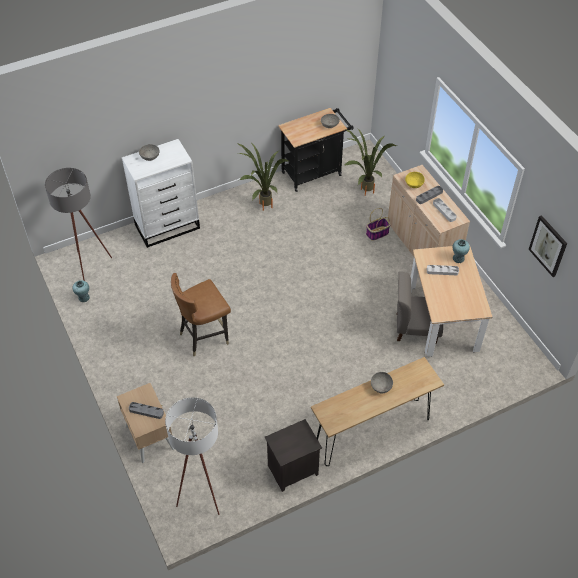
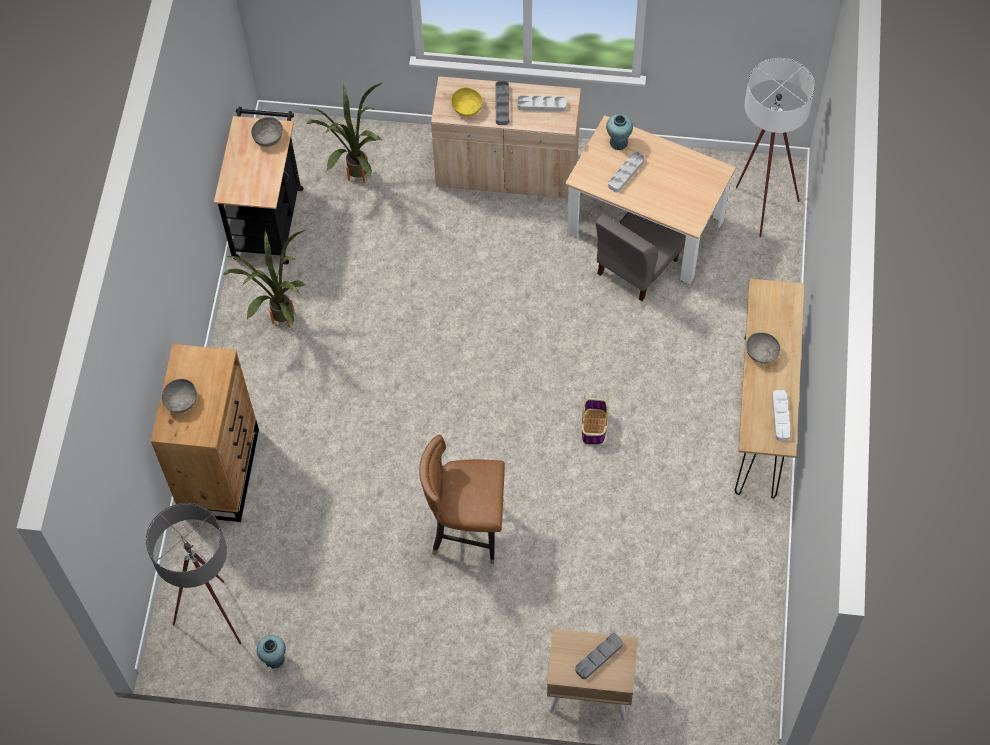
camera: 55 degrees left, 10 degrees up
white dresser [122,139,200,248] -> brown dresser [151,344,259,522]
white floor lamp [165,397,220,515] -> white floor lamp moved to [736,58,815,237]
brown chair [171,273,231,357] -> brown chair turned 90 degrees clockwise [419,435,505,564]
black nightstand [265,419,322,492] -> none
basket [366,208,391,241] -> basket moved to [581,394,609,445]
picture [529,215,567,277] -> none
none -> grey tray [772,390,791,441]

